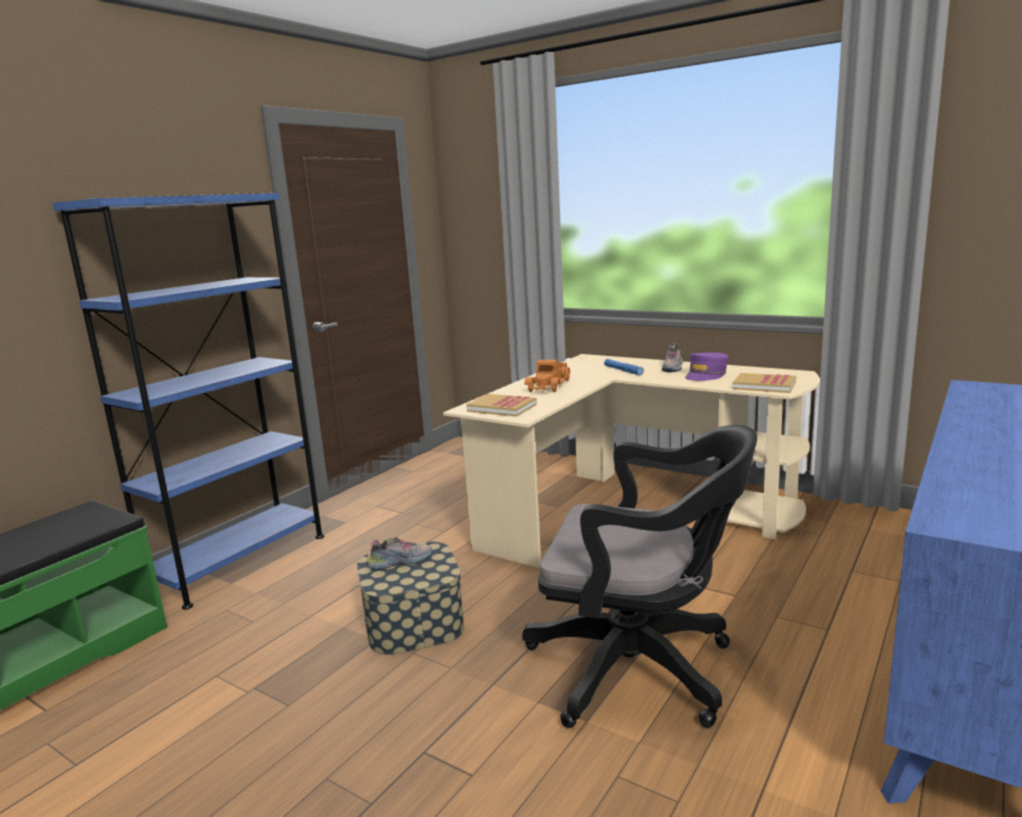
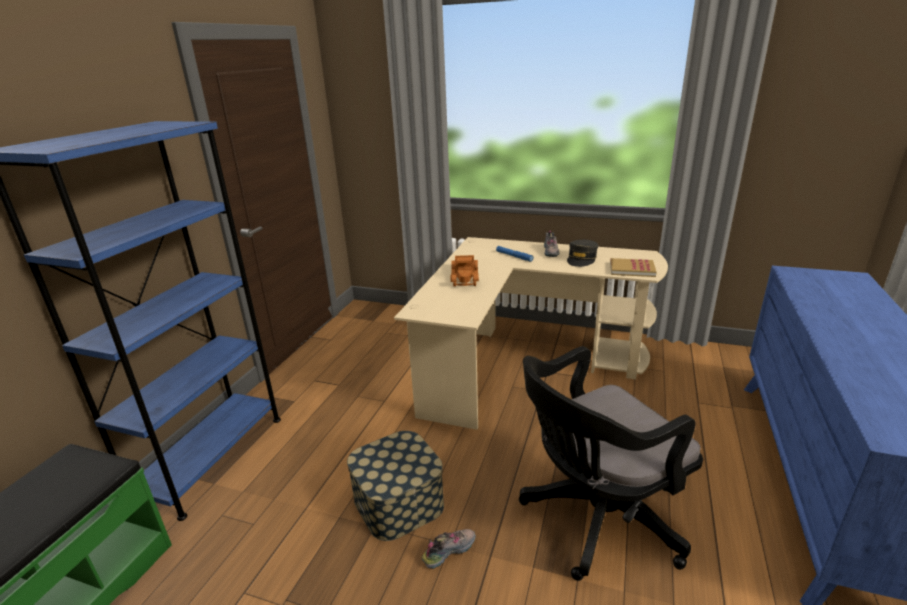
camera: 15 degrees left, 10 degrees up
shoe [367,537,432,570] -> shoe moved to [422,529,476,569]
book [466,394,537,417] -> none
black office chair [522,425,757,728] -> black office chair turned 150 degrees clockwise [519,346,703,581]
purple cap [685,352,728,381] -> grey cap [567,240,598,267]

